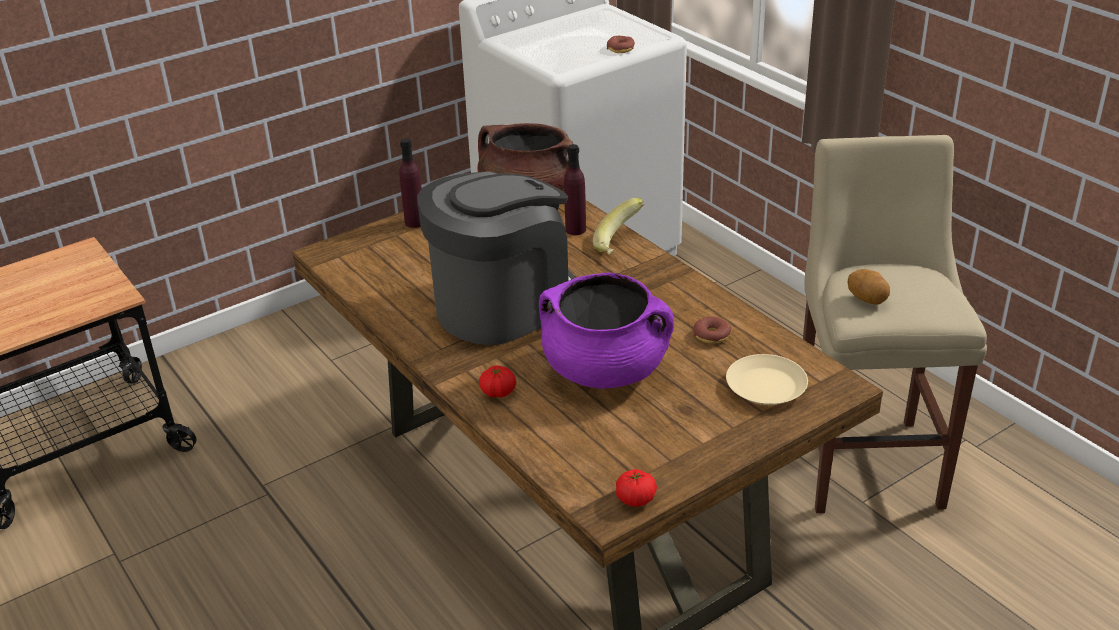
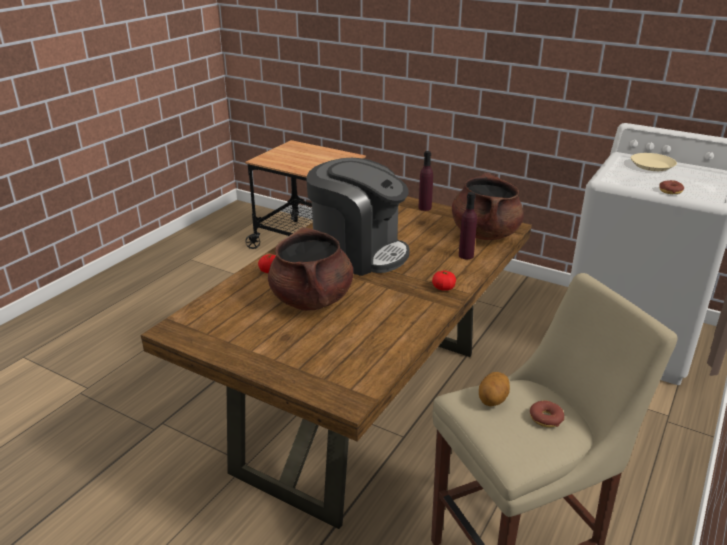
camera: 65 degrees right, 5 degrees down
purple cooking pot [539,273,674,389] -> brown cooking pot [268,227,353,311]
banana [593,198,644,254] -> none
tomato [616,469,657,507] -> tomato moved to [432,270,456,290]
donut [693,316,731,344] -> donut moved to [530,401,564,427]
beige plate [726,354,808,405] -> beige plate moved to [631,153,677,171]

